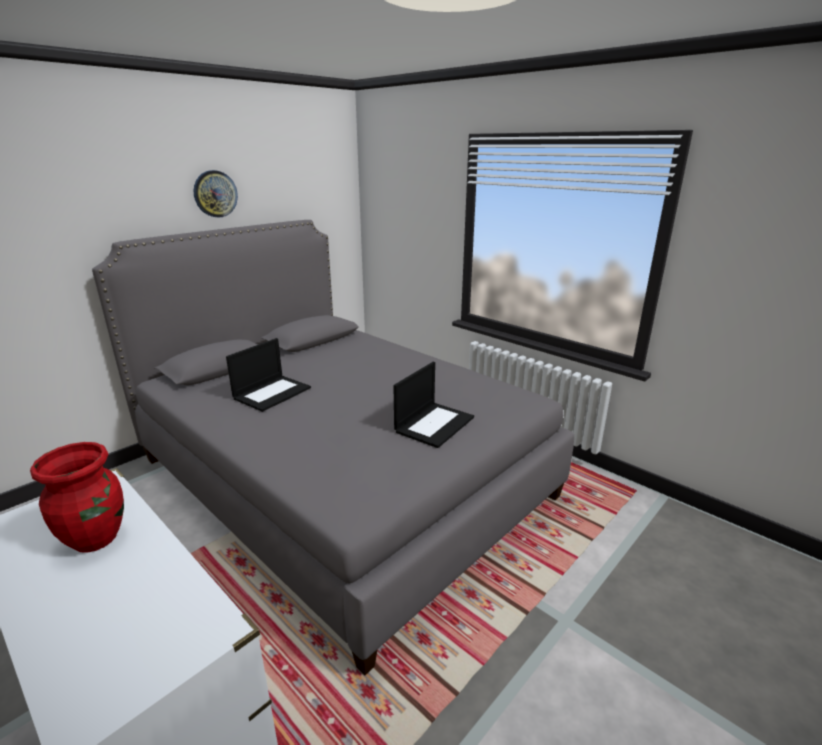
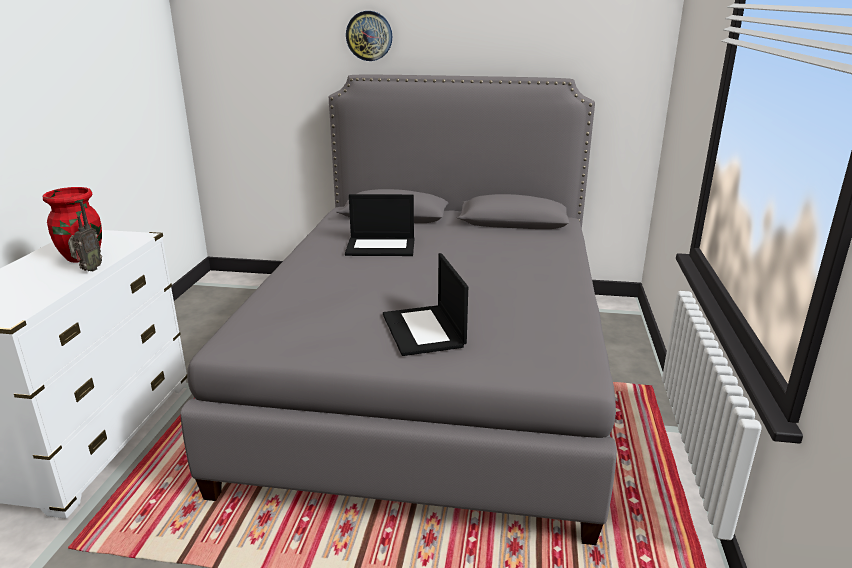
camera: 55 degrees right, 0 degrees up
wall clock [193,170,238,218] -> wall clock moved to [346,11,392,61]
laptop [393,362,474,448] -> laptop turned 75 degrees clockwise [383,253,468,356]
none -> radio [68,201,102,271]

